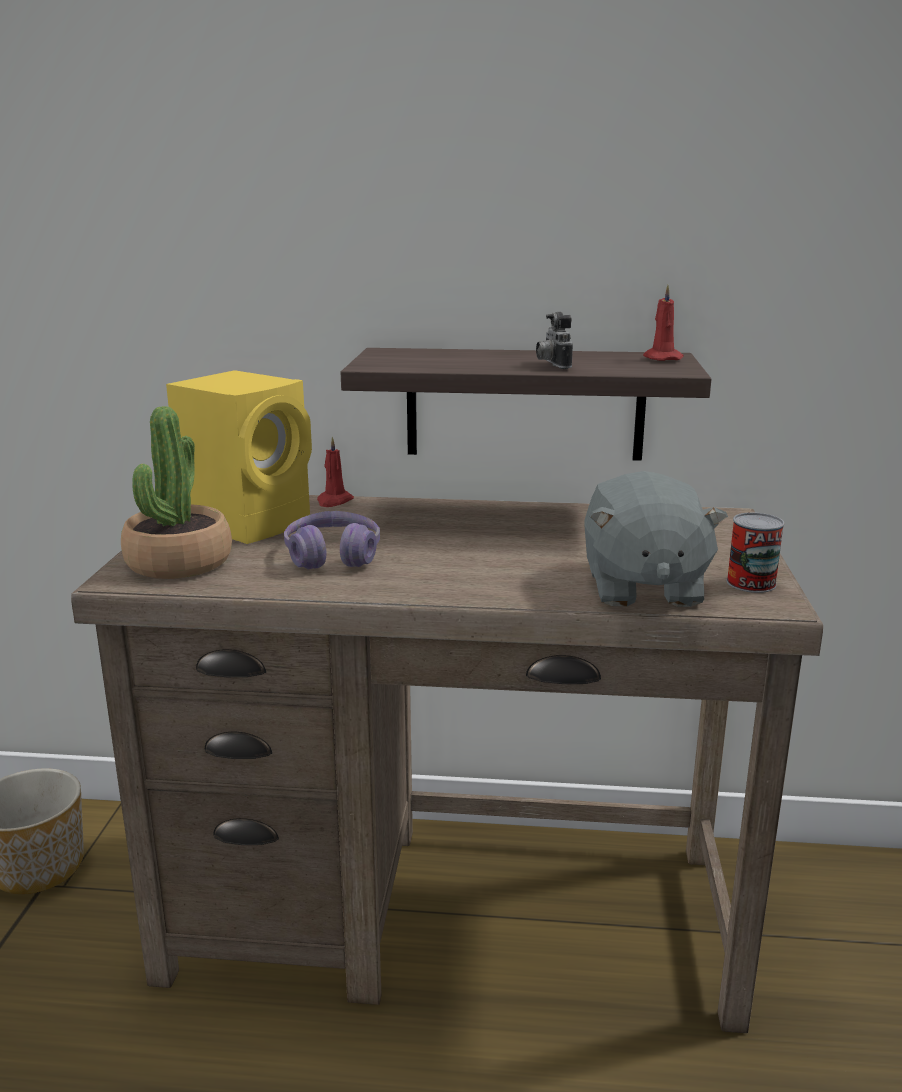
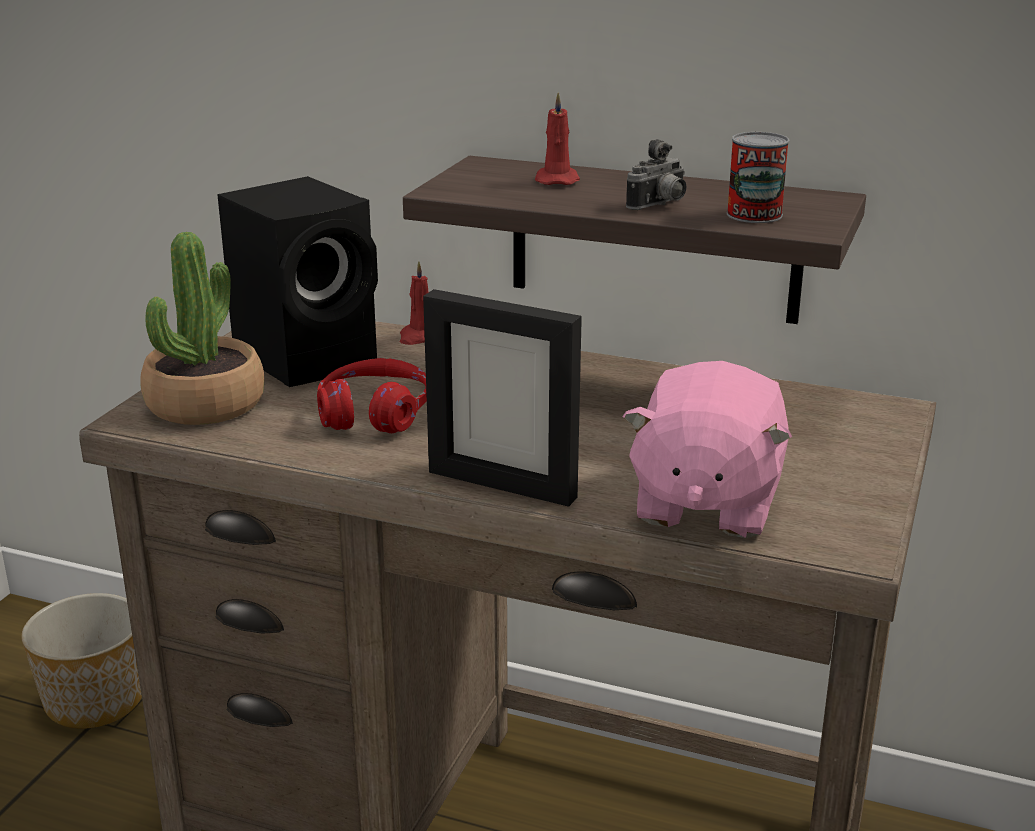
camera: 15 degrees right, 5 degrees up
yellow speaker [166,370,312,544] -> black speaker [217,176,378,387]
purple headphones [284,511,380,569] -> red headphones [317,358,427,433]
camera [536,312,573,369] -> camera turned 135 degrees counterclockwise [626,139,686,210]
grey plush toy [584,471,728,607] -> pink plush toy [622,361,792,538]
red candle [643,285,683,361] -> red candle moved to [535,92,580,185]
can [727,512,784,593] -> can moved to [727,132,789,223]
none -> picture frame [423,289,582,507]

